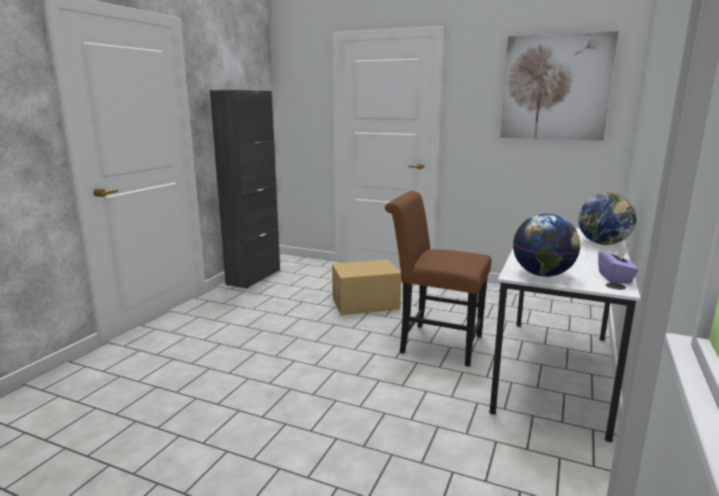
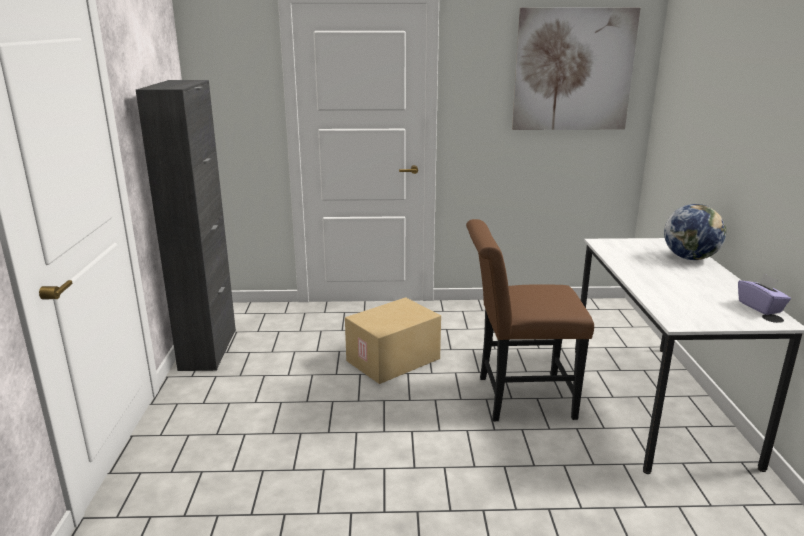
camera: 25 degrees left, 5 degrees up
globe [513,213,581,277] -> none

